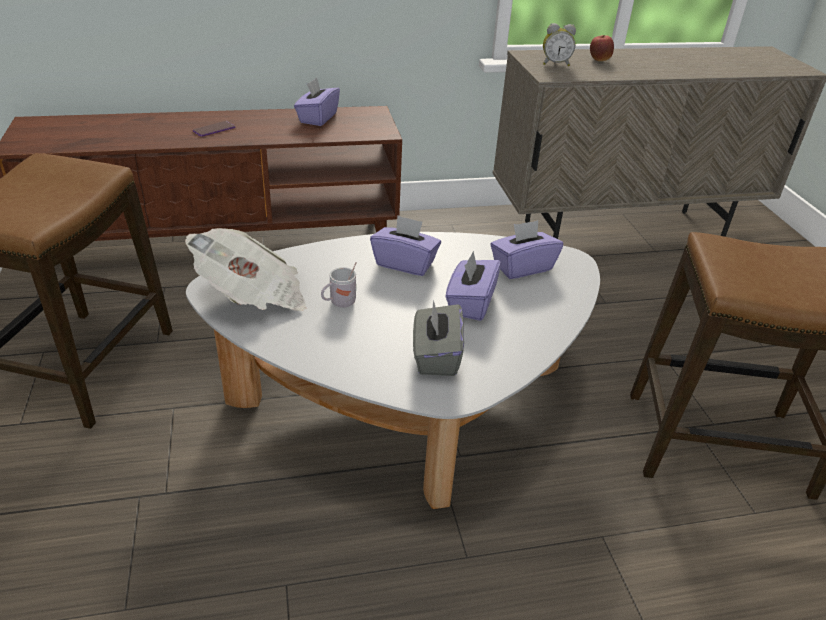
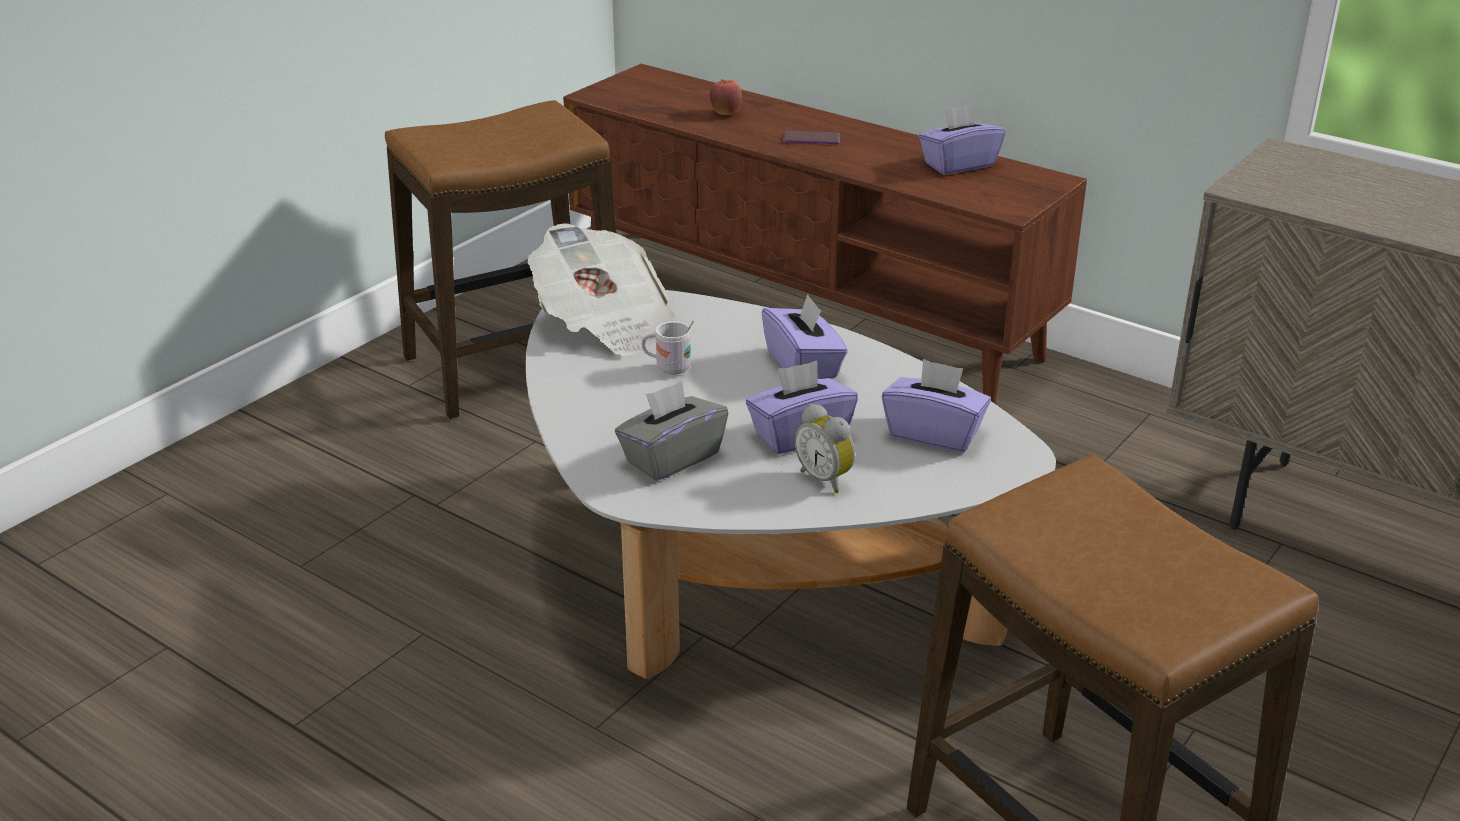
camera: 50 degrees right, 5 degrees down
alarm clock [543,23,576,66] -> alarm clock moved to [795,404,855,493]
apple [590,35,614,61] -> apple moved to [710,80,742,115]

